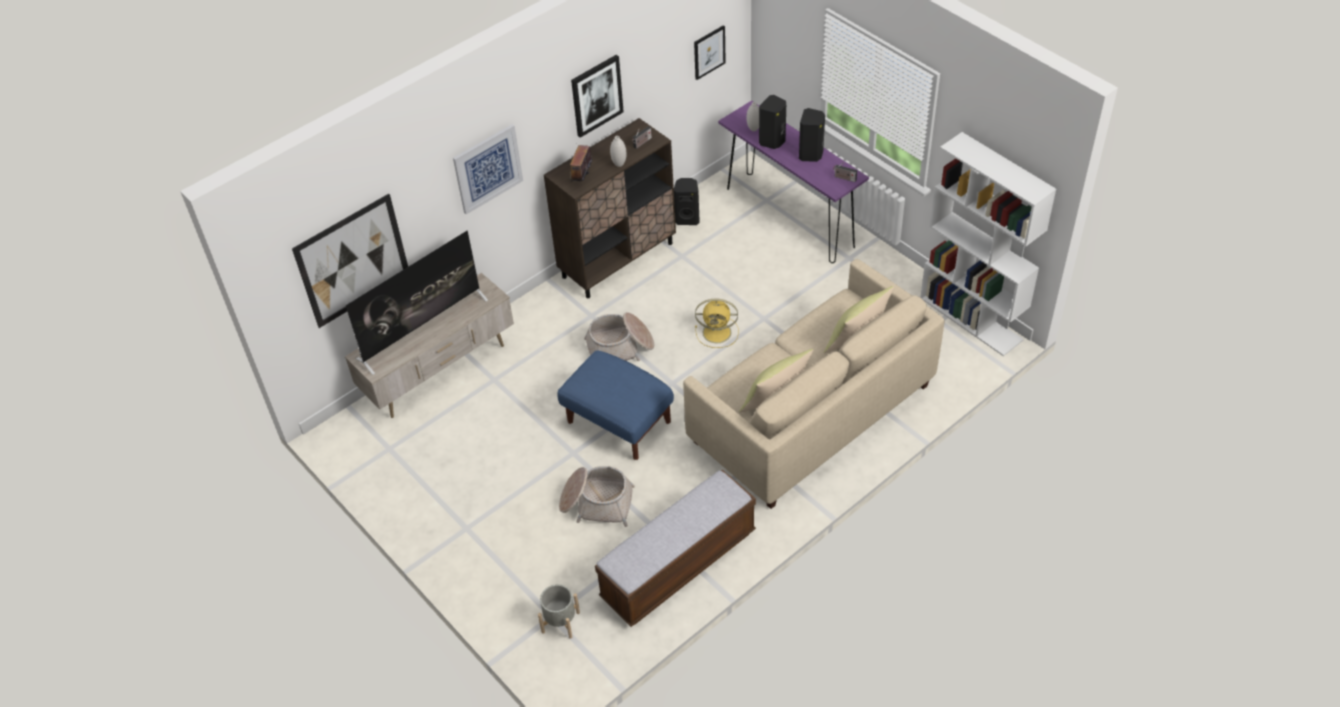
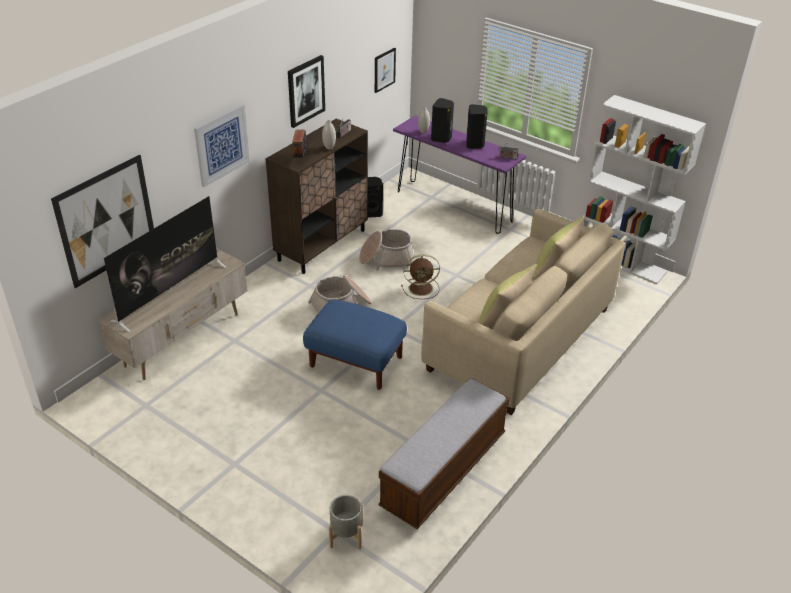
camera: 15 degrees left, 10 degrees down
basket [559,466,635,527] -> basket moved to [359,229,414,271]
yellow fan [695,299,739,348] -> brown fan [401,254,440,299]

